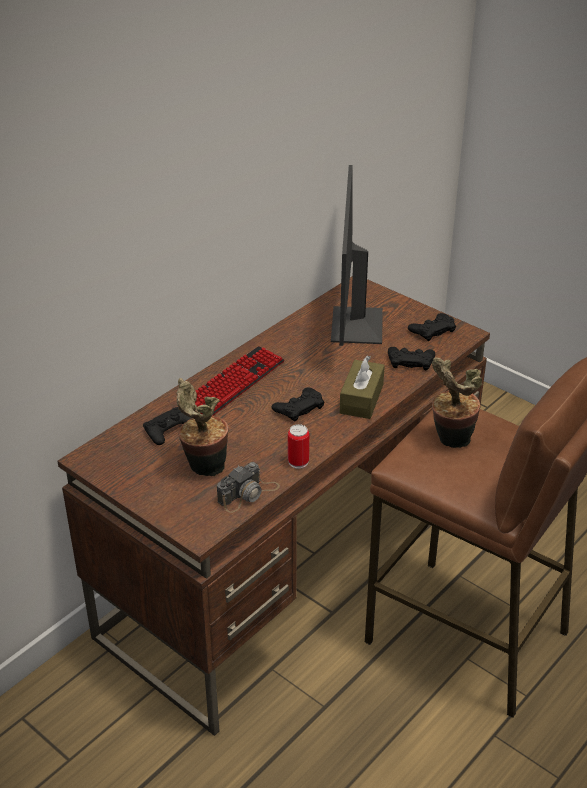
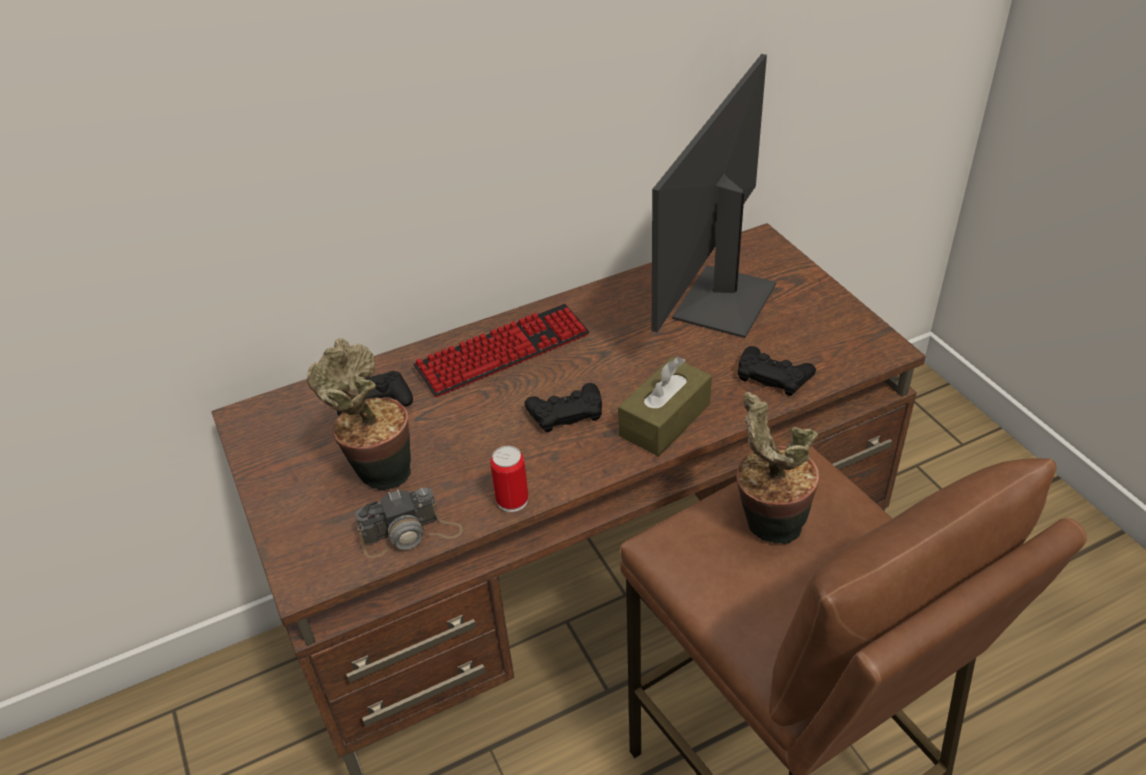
camera: 25 degrees right, 5 degrees up
black game controller [408,313,456,341] -> none

